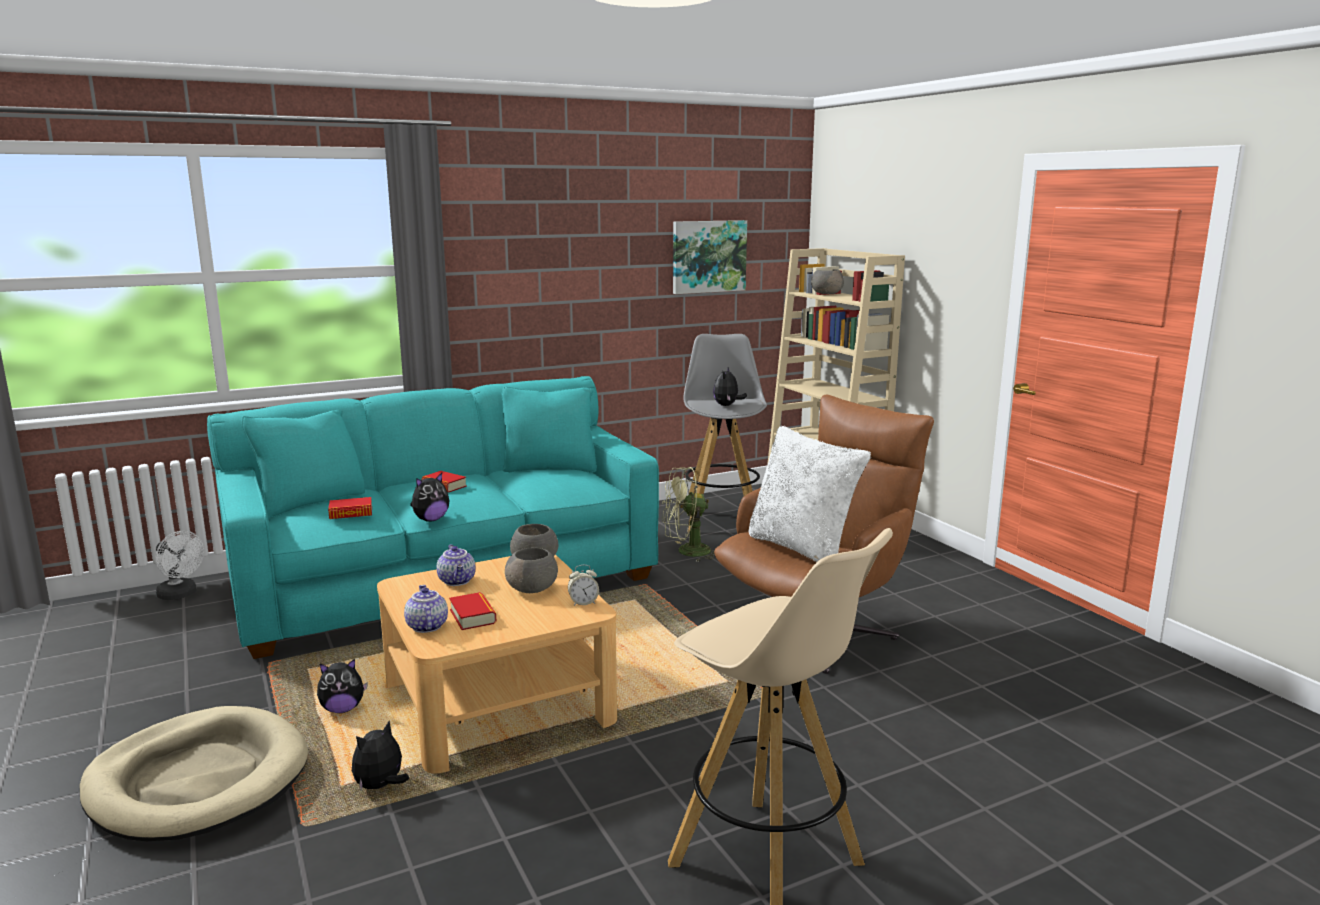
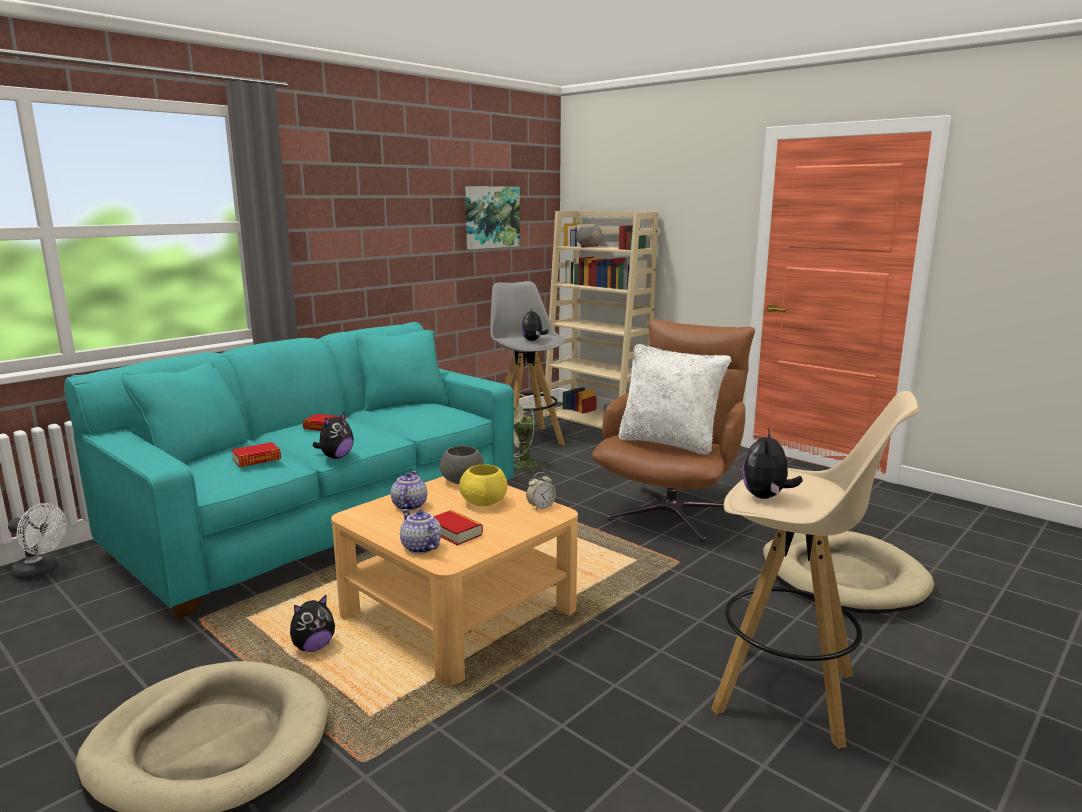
camera: 20 degrees left, 0 degrees up
plush toy [352,721,409,791] -> plush toy moved to [742,428,803,499]
teapot [437,544,475,586] -> teapot turned 135 degrees counterclockwise [391,471,427,510]
grey bowl [505,547,558,593] -> yellow bowl [459,464,508,506]
none -> beige dog bed [763,531,934,614]

